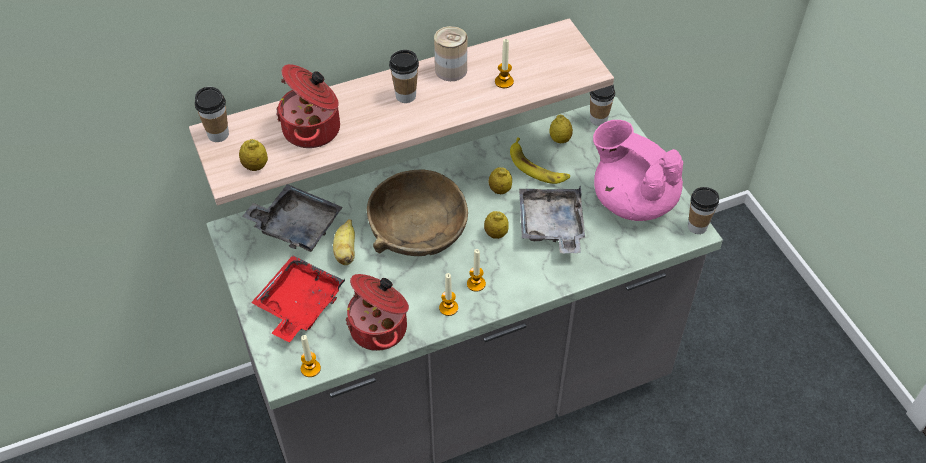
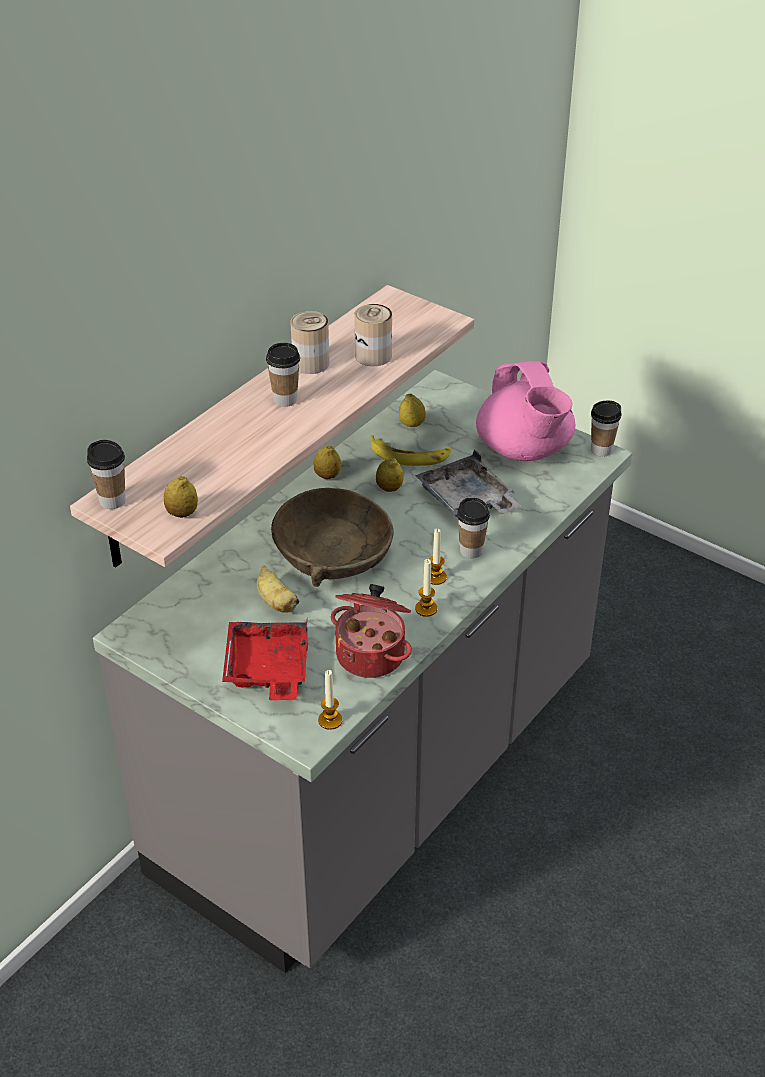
camera: 30 degrees left, 10 degrees down
grey tray [242,184,343,252] -> none
cooking pot [276,64,340,148] -> none
lemon [484,211,509,239] -> lemon moved to [314,445,341,479]
candle [495,39,514,88] -> can [354,304,392,366]
cup [590,85,615,126] -> cup moved to [457,498,490,558]
pink teapot [593,120,683,221] -> pink teapot turned 120 degrees counterclockwise [476,361,575,461]

